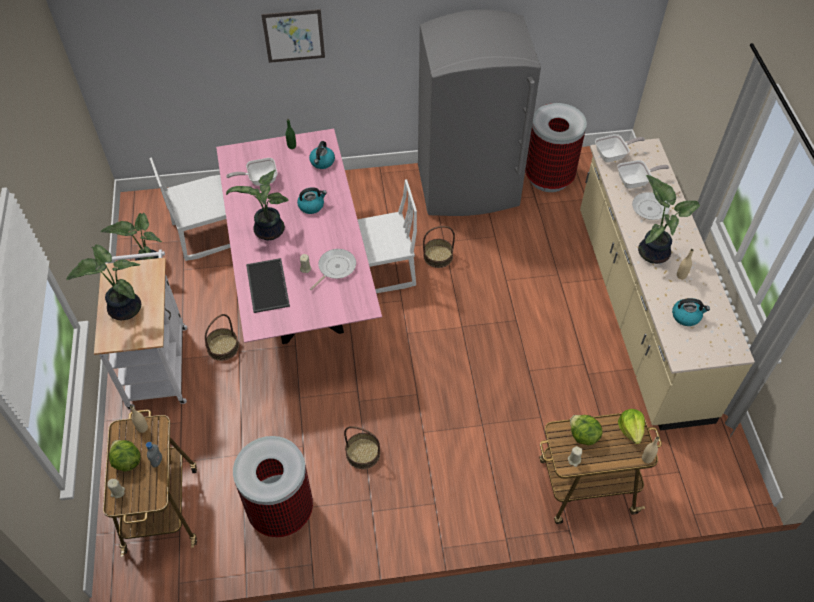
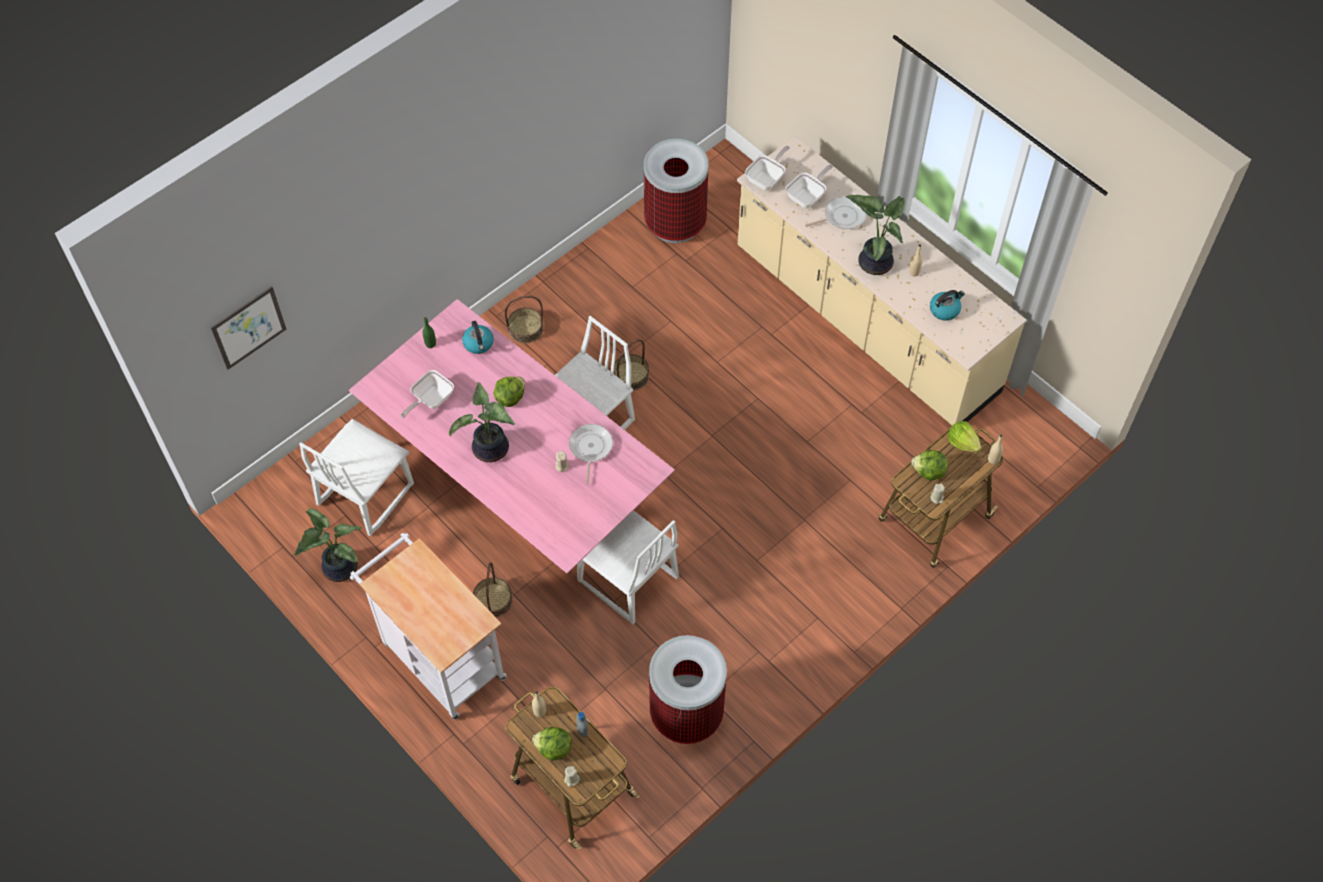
camera: 35 degrees left, 5 degrees up
potted plant [66,245,141,320] -> none
tray [246,258,290,313] -> none
picture [261,9,325,63] -> picture moved to [210,286,286,370]
kettle [297,187,327,214] -> lettuce [493,376,525,407]
basket [344,426,380,469] -> basket moved to [505,296,543,343]
grey fridge [418,10,541,216] -> none
frying pan [632,191,681,220] -> frying pan turned 135 degrees counterclockwise [805,197,866,229]
none -> white chair [577,510,679,624]

